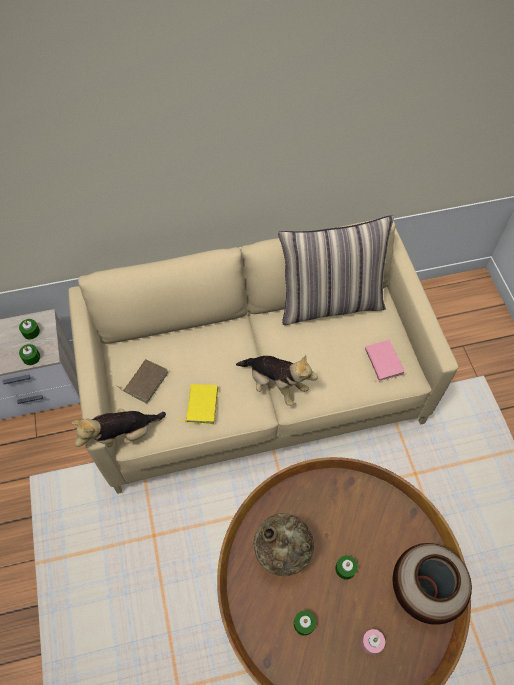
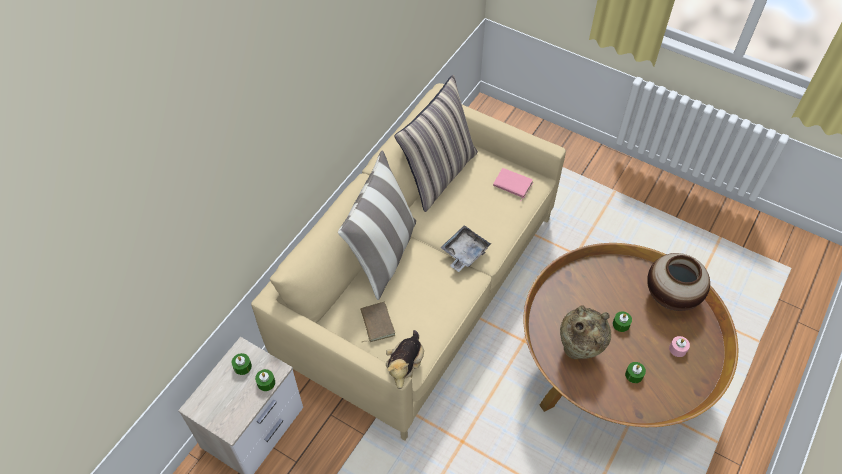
camera: 45 degrees left, 5 degrees down
yellow book [177,384,219,425] -> none
plush toy [236,355,318,406] -> grey tray [440,225,491,272]
none -> pillow [338,150,416,300]

